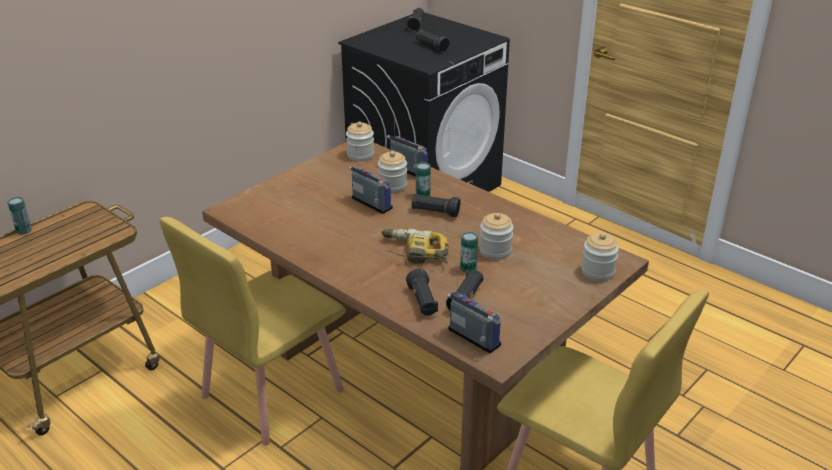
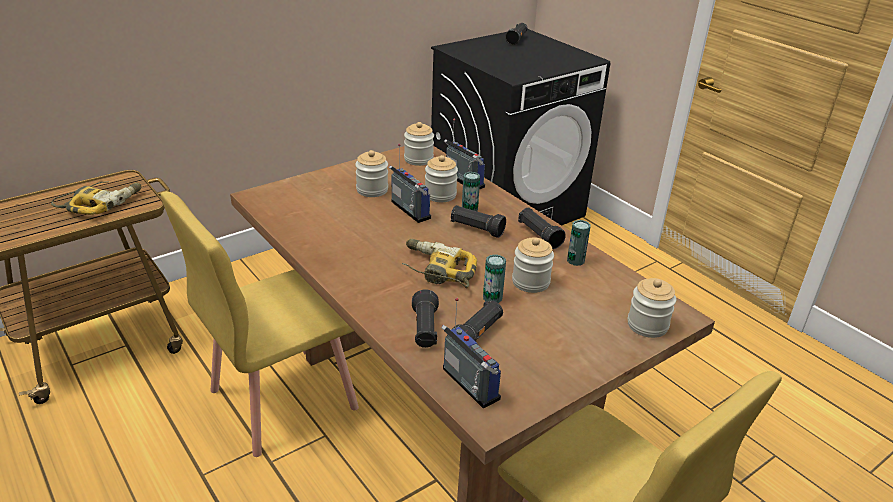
camera: 10 degrees right, 0 degrees up
can [7,197,32,235] -> can moved to [567,220,591,266]
black flashlight [416,30,450,52] -> black flashlight moved to [518,208,566,249]
none -> power drill [51,181,141,215]
none -> jar [355,150,388,197]

